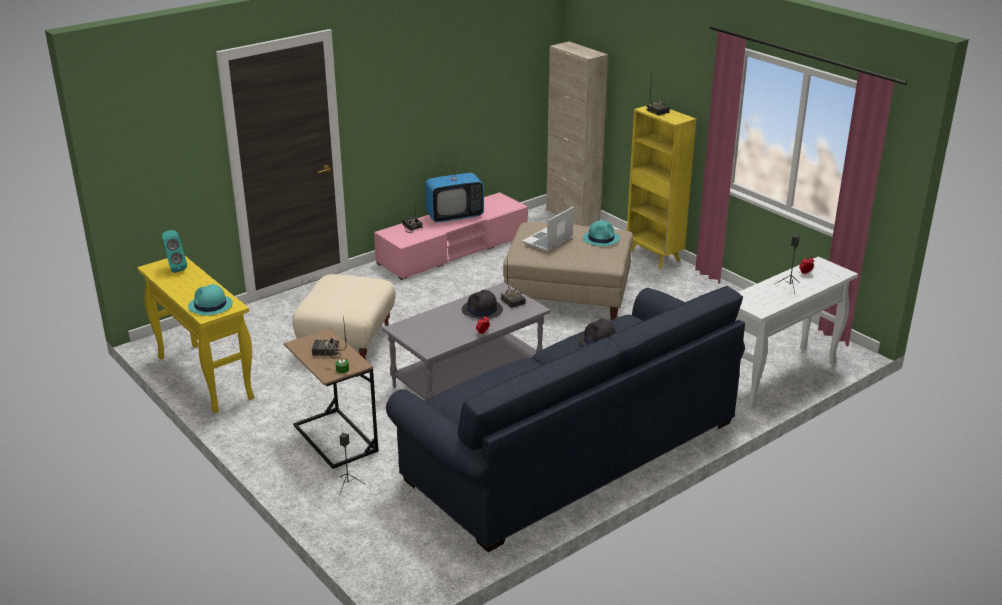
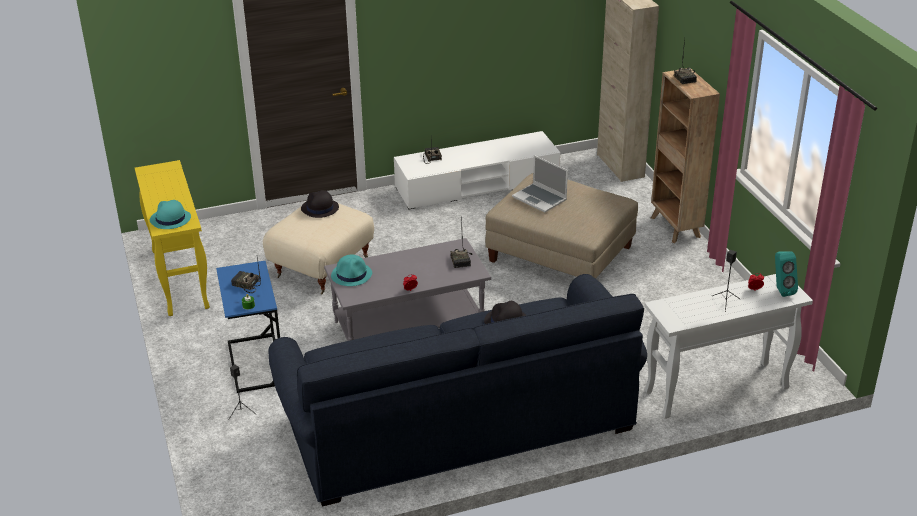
camera: 20 degrees right, 5 degrees up
turquoise speaker [162,230,187,273] -> turquoise speaker moved to [775,251,798,297]
brown side table [284,328,379,469] -> blue side table [216,261,280,393]
pink tv stand [374,192,528,280] -> white tv stand [394,131,560,209]
television [425,154,484,222] -> none
black hat [462,290,503,319] -> black hat moved to [301,190,339,218]
laptop [522,207,574,252] -> laptop turned 105 degrees counterclockwise [512,155,568,213]
turquoise hat [583,221,620,246] -> turquoise hat moved to [331,255,372,286]
yellow bookcase [627,104,696,269] -> brown bookcase [651,68,720,243]

